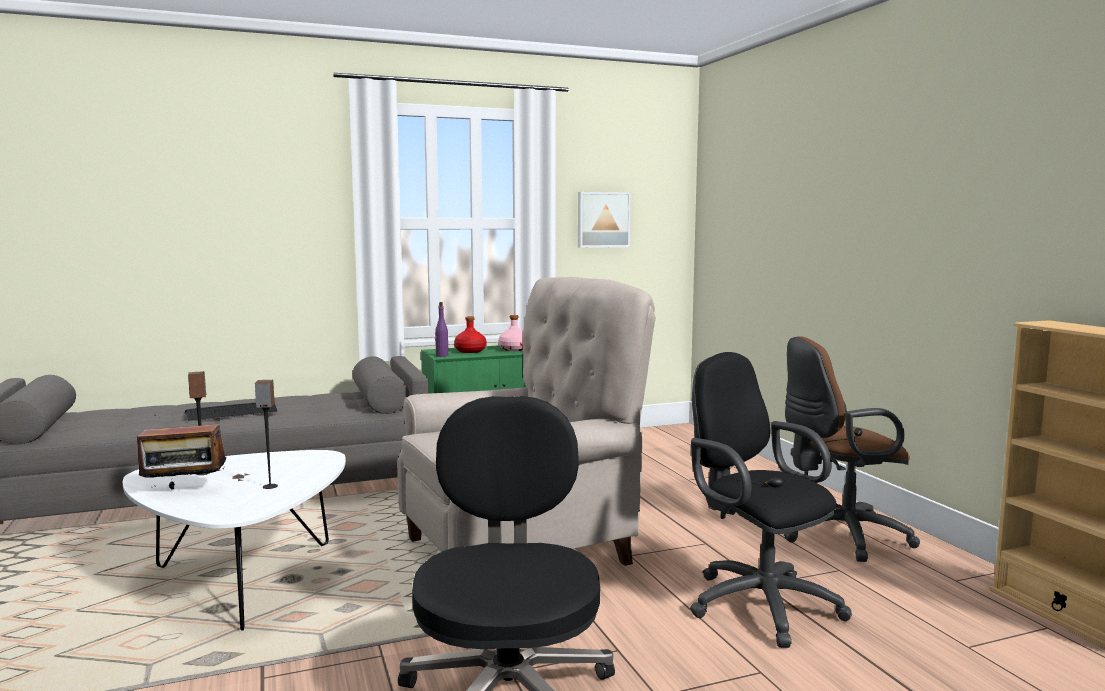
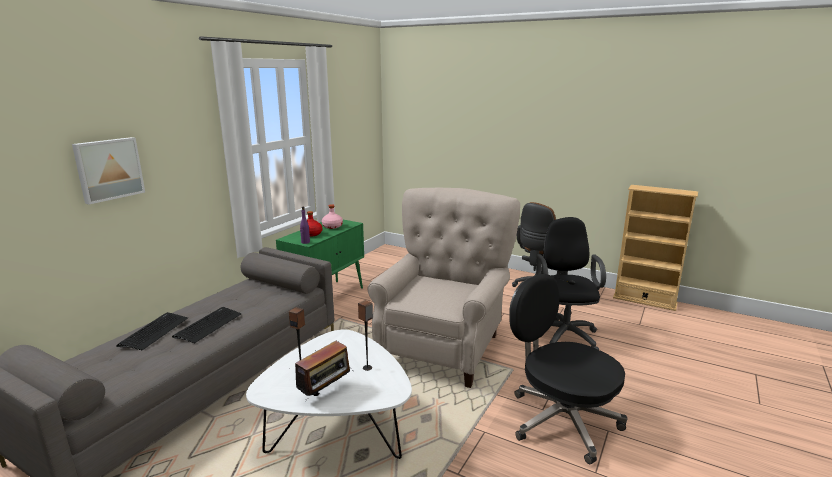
camera: 40 degrees left, 10 degrees up
picture [578,192,631,248] -> picture moved to [72,137,145,204]
black office chair [690,352,852,648] -> black office chair turned 75 degrees clockwise [536,217,606,350]
none -> keyboard [116,312,188,350]

